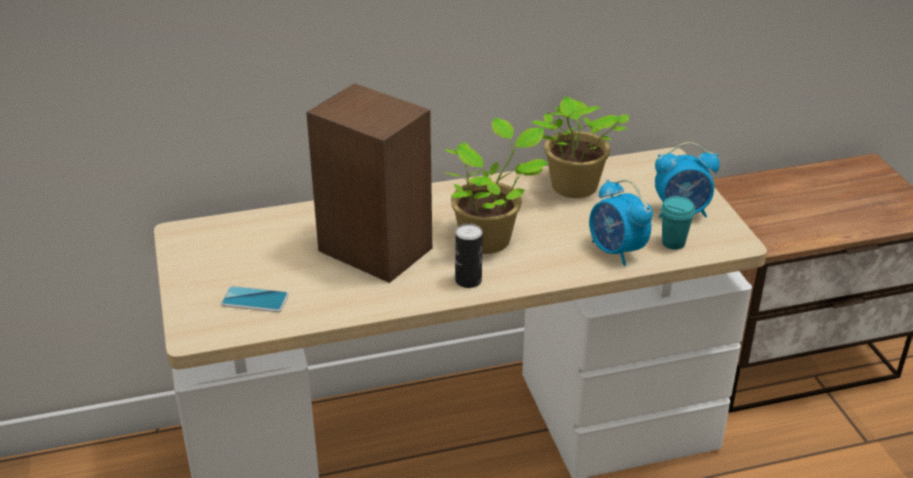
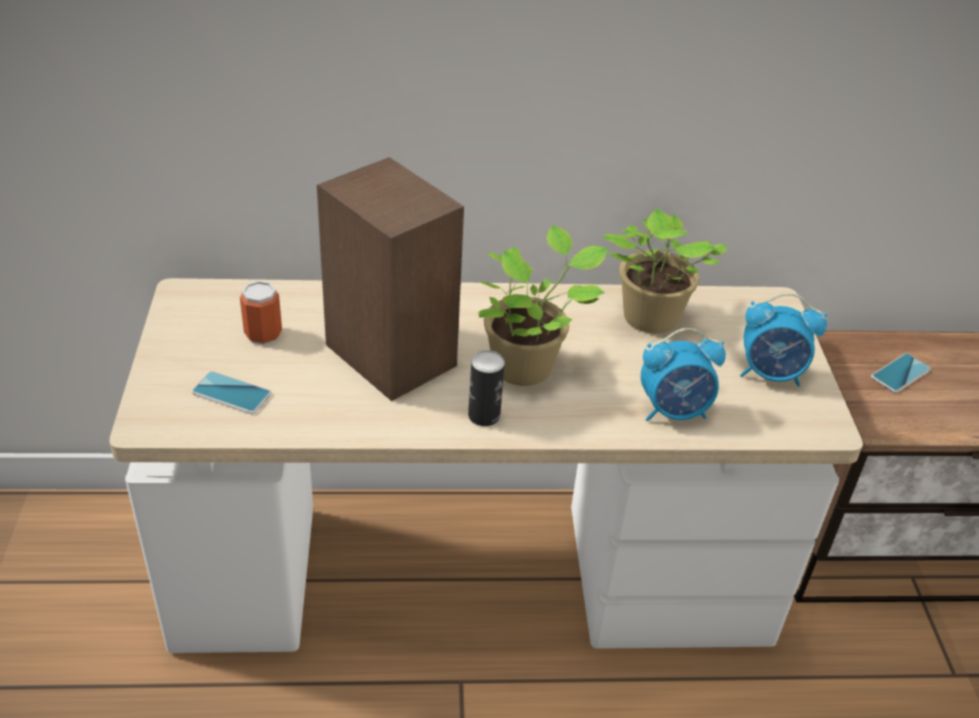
camera: 10 degrees right, 5 degrees up
alarm clock [589,179,653,266] -> alarm clock turned 75 degrees counterclockwise [641,328,726,421]
turquoise cup [661,196,695,250] -> none
none -> can [240,280,282,345]
none -> phone [871,353,931,393]

